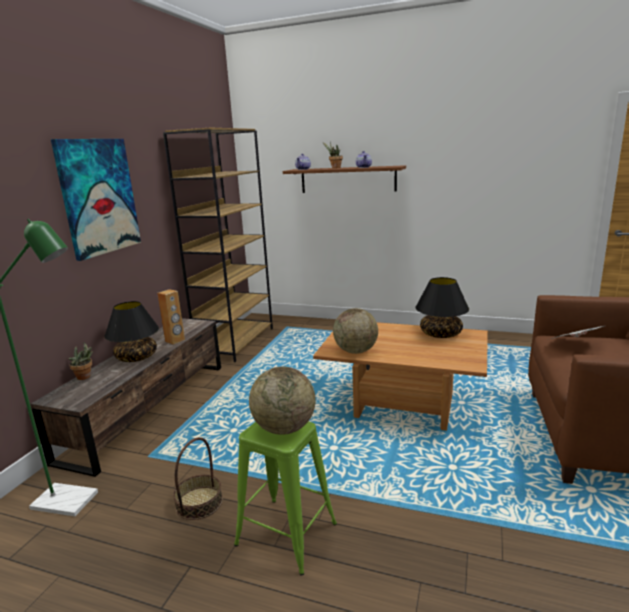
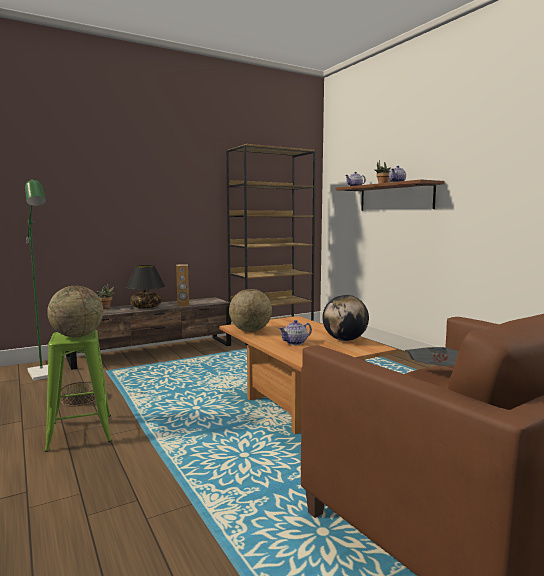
camera: 40 degrees right, 10 degrees down
picture [51,139,141,261] -> none
black table lamp [415,277,469,338] -> globe [322,295,369,341]
none -> teapot [279,320,312,345]

